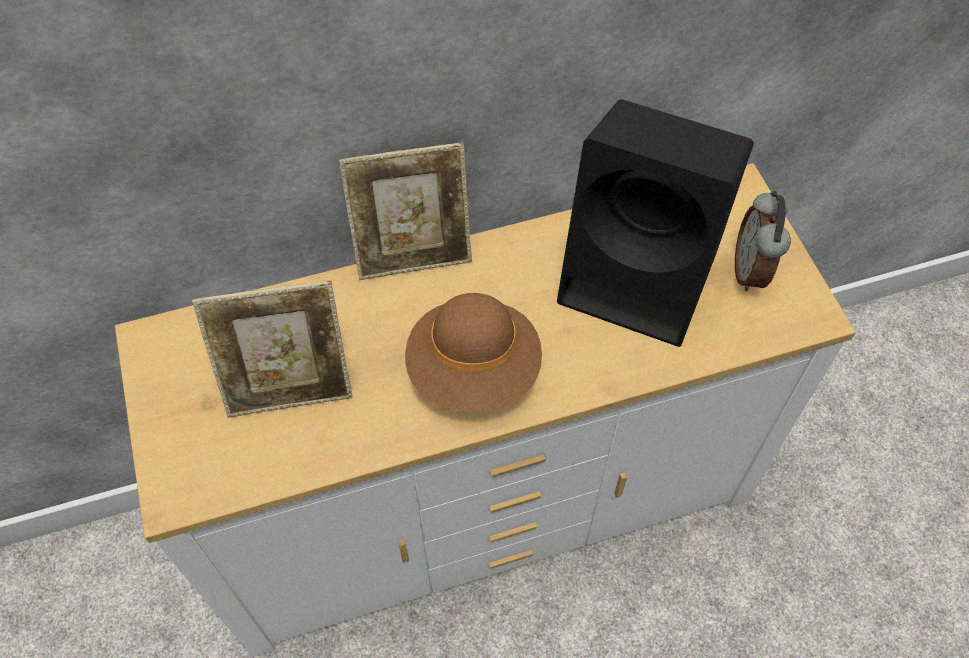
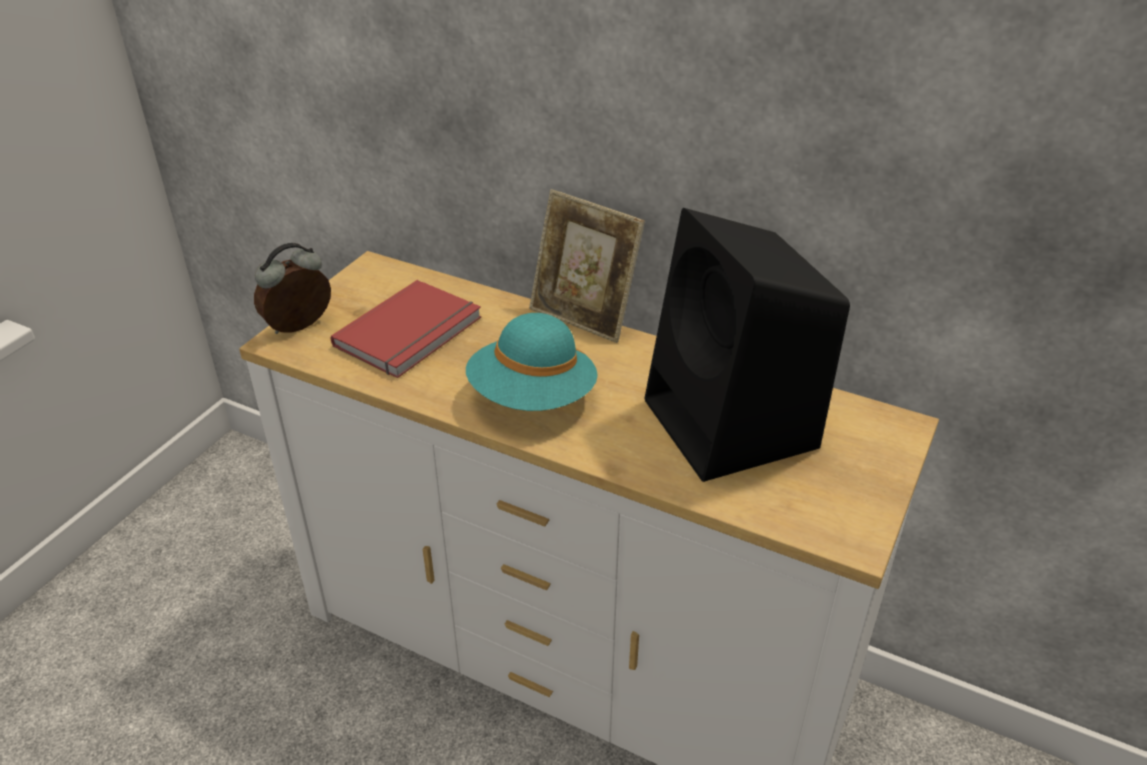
camera: 45 degrees right, 20 degrees down
picture frame [192,280,353,417] -> red book [330,280,481,378]
brown hat [405,293,542,412] -> turquoise hat [466,313,598,411]
alarm clock [735,191,791,291] -> alarm clock moved to [254,243,331,334]

